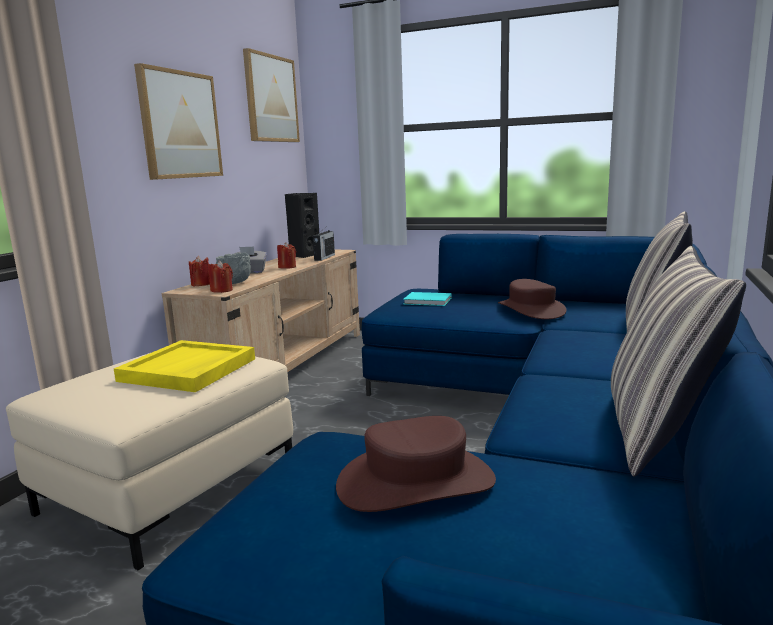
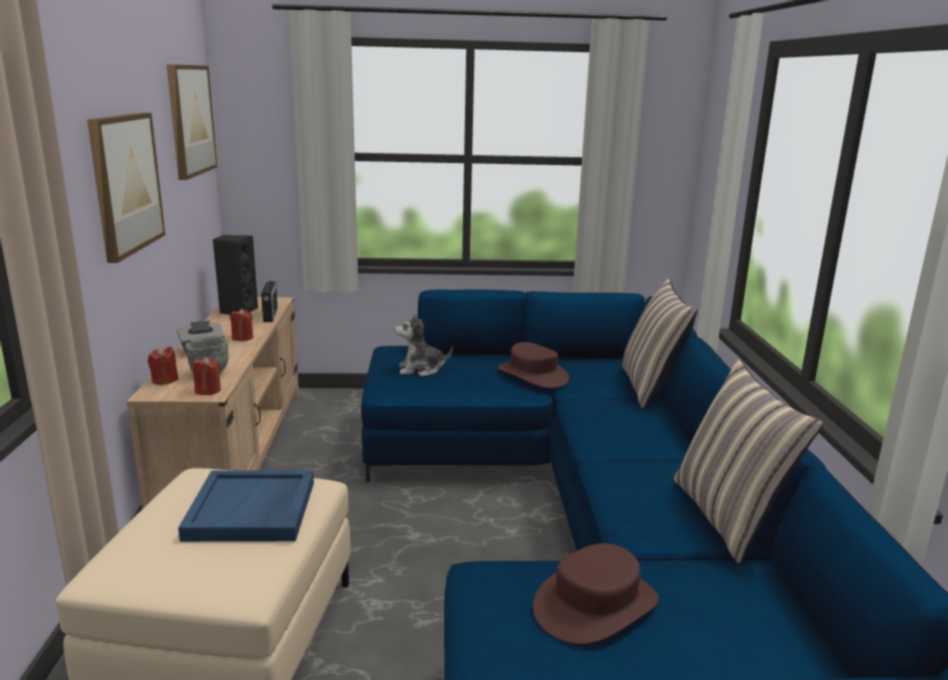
camera: 25 degrees left, 5 degrees up
yellow tray [114,340,255,392] -> blue tray [178,470,314,542]
turquoise book [403,292,452,306] -> plush toy [394,314,453,376]

